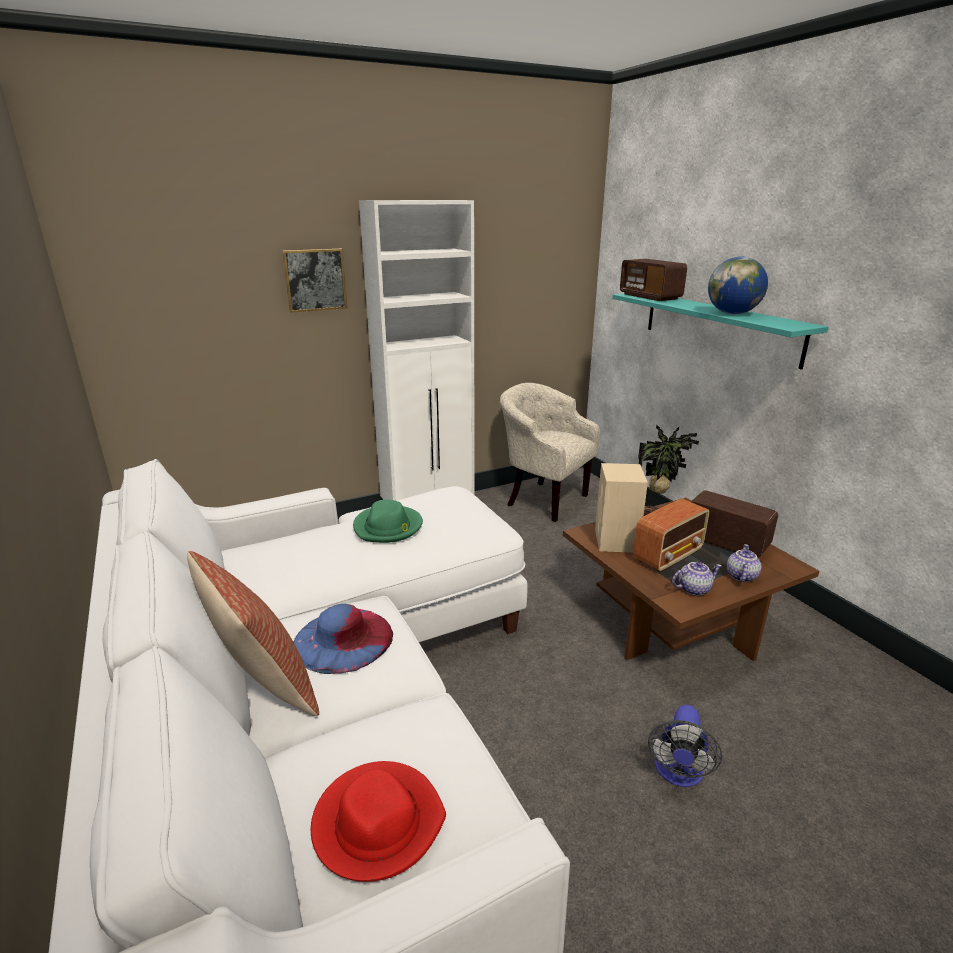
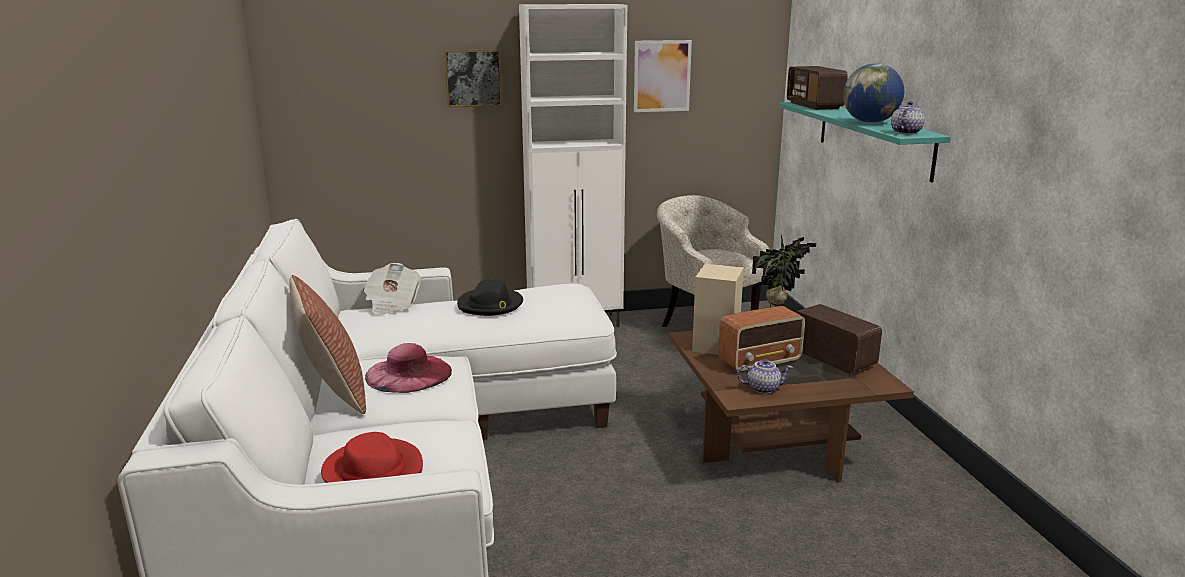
camera: 15 degrees right, 5 degrees down
blue hat [294,604,393,674] -> pink hat [365,343,452,393]
green hat [353,499,423,543] -> black hat [457,279,523,316]
fan [648,705,722,787] -> none
teapot [727,544,761,582] -> teapot moved to [891,101,925,134]
none -> newspaper [363,263,422,315]
none -> picture [634,40,692,112]

